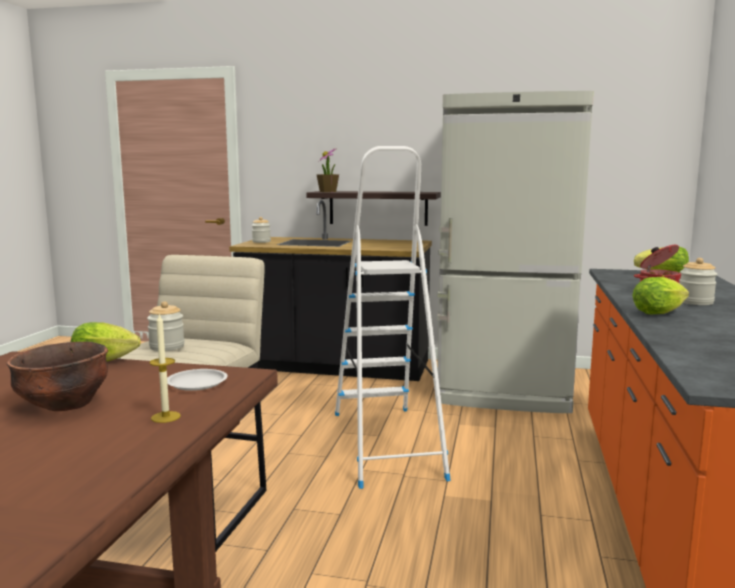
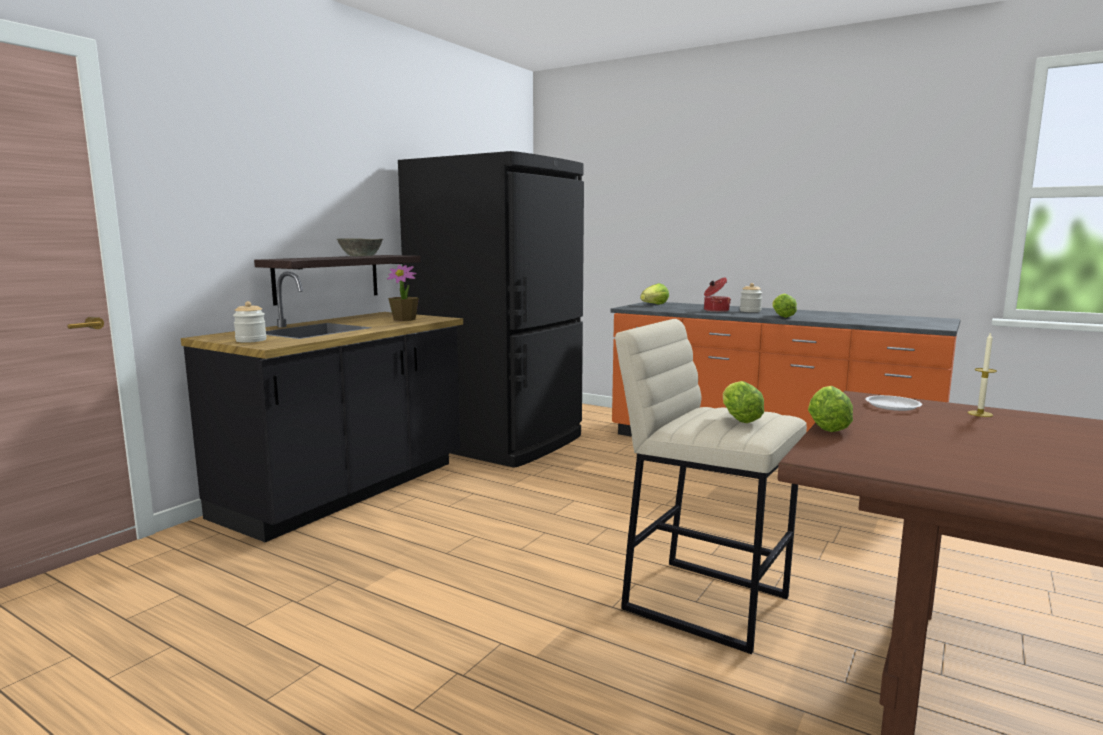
camera: 70 degrees left, 0 degrees up
brown bowl [7,342,108,411] -> none
jar [147,301,185,351] -> lettuce [723,381,764,423]
potted plant [316,148,339,192] -> potted plant moved to [387,265,419,321]
white step ladder [335,146,450,489] -> none
white fridge [437,91,594,413] -> black fridge [398,151,584,468]
none -> grey bowl [336,238,383,257]

